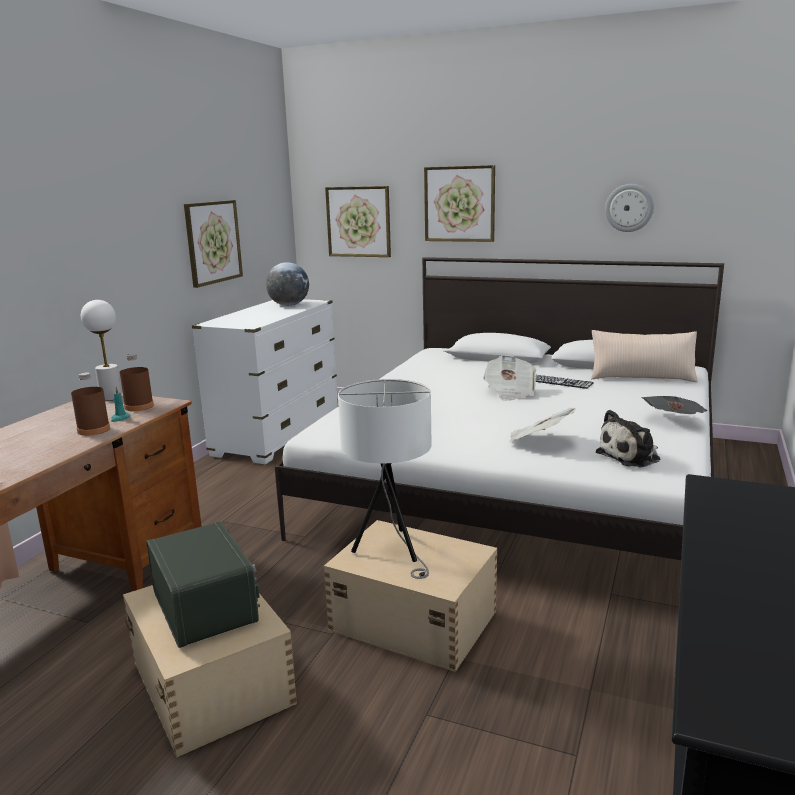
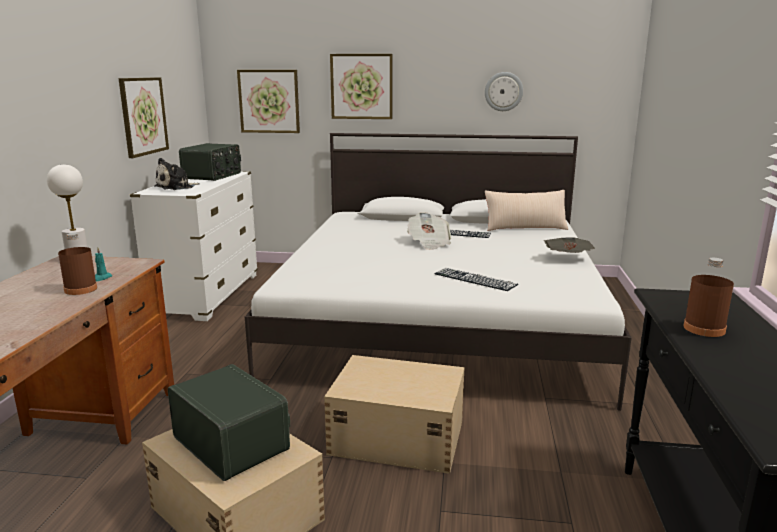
camera: 15 degrees left, 0 degrees up
brown bottle [120,354,154,411] -> brown bottle moved to [683,258,734,337]
globe [266,262,309,306] -> radio [179,143,241,181]
white table lamp [338,379,432,579] -> none
newspaper [509,407,576,442] -> keyboard [434,268,518,291]
plush toy [595,410,660,467] -> plush toy moved to [154,158,200,190]

